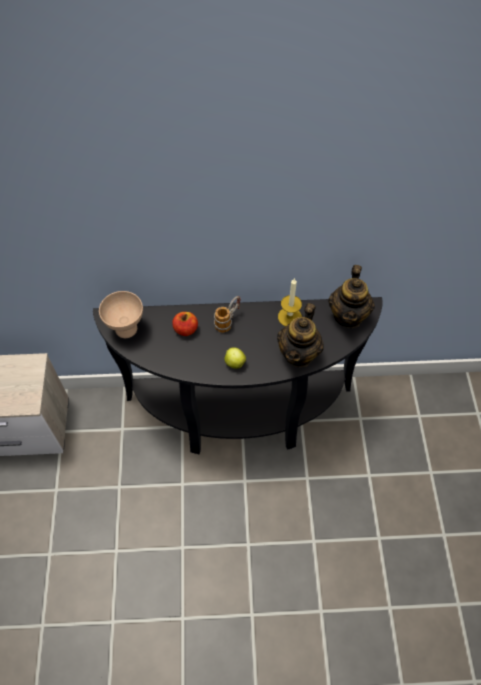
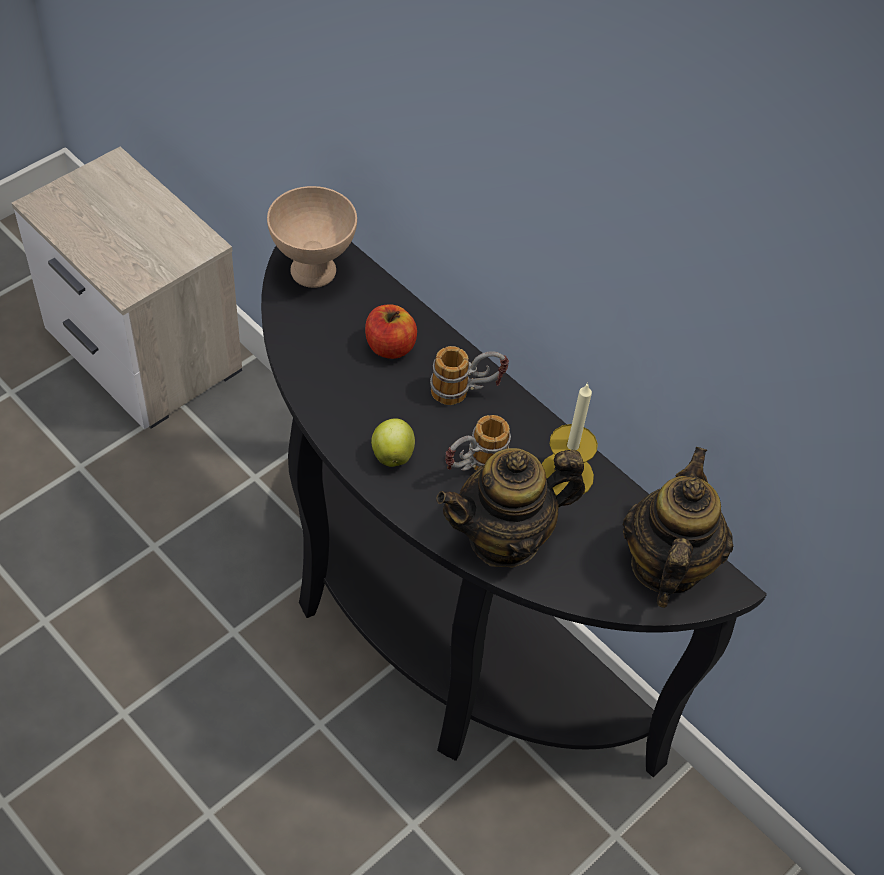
camera: 45 degrees right, 5 degrees down
teapot [328,265,375,328] -> teapot turned 135 degrees clockwise [623,447,733,608]
none -> mug [445,415,511,471]

